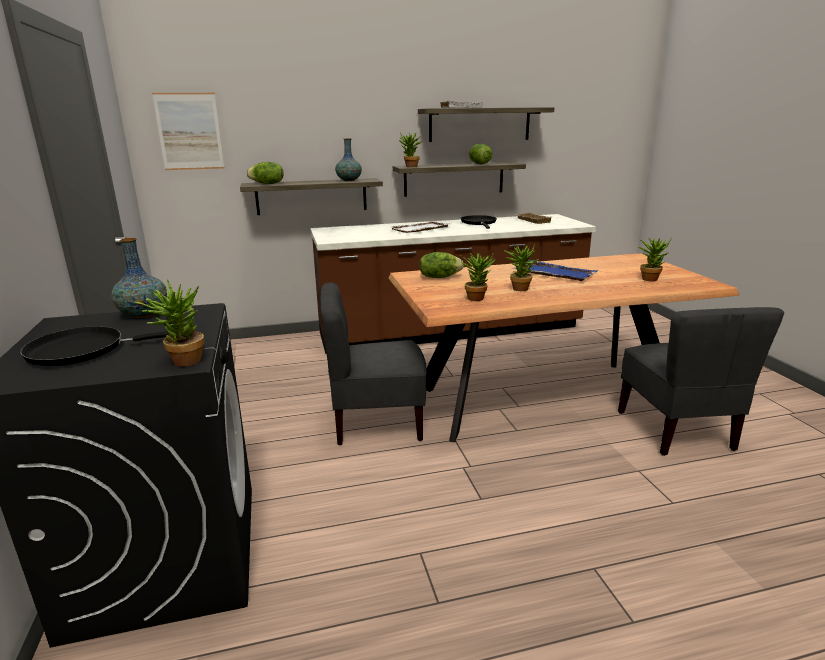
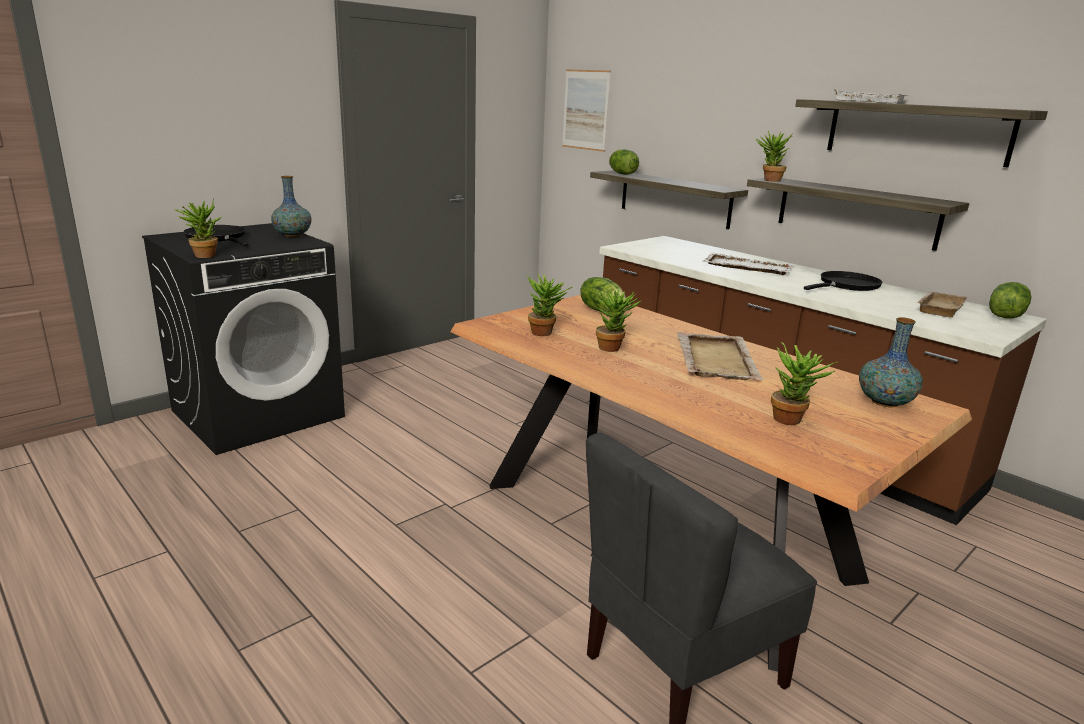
camera: 60 degrees right, 0 degrees up
grey chair [320,282,427,445] -> none
vase [335,138,362,181] -> vase moved to [859,317,923,407]
lettuce [469,144,492,164] -> lettuce moved to [989,282,1032,318]
blue tray [512,260,599,281] -> beige tray [677,332,765,380]

